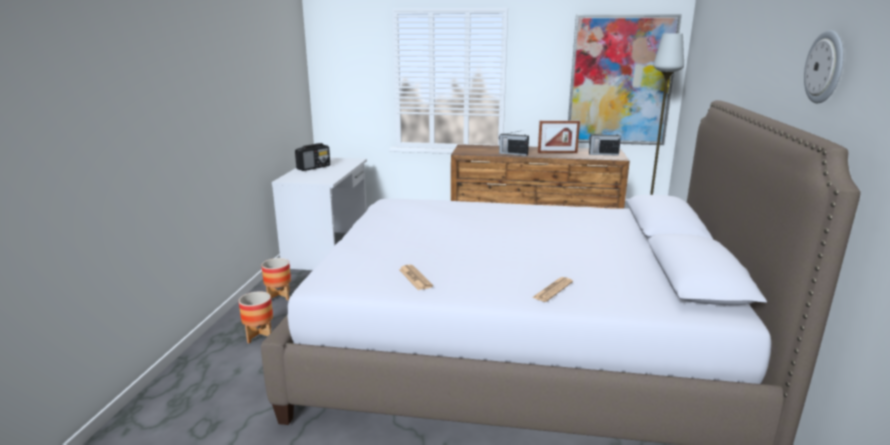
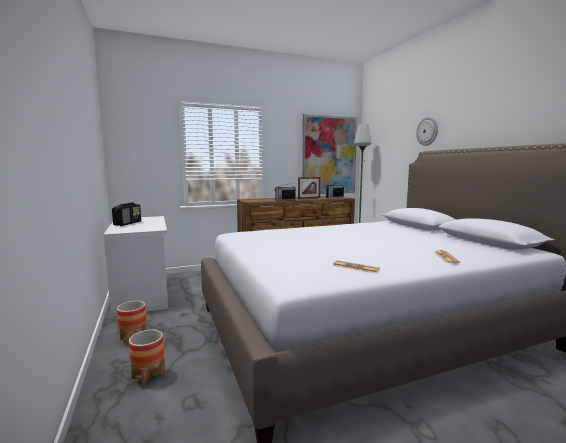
camera: 30 degrees left, 10 degrees down
wall clock [804,30,843,103] -> wall clock moved to [416,117,438,146]

